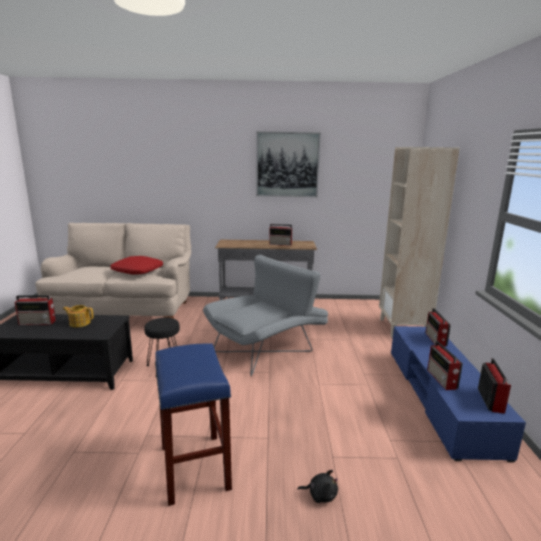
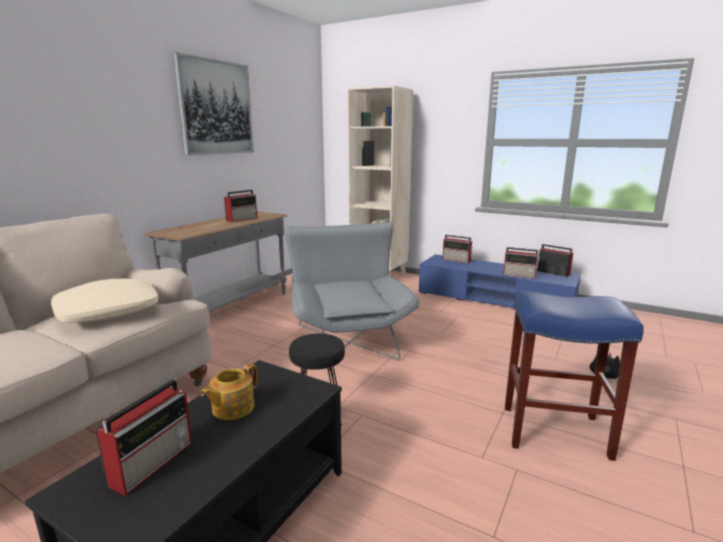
camera: 60 degrees left, 0 degrees up
red pillow [111,256,163,275] -> beige pillow [51,279,158,323]

